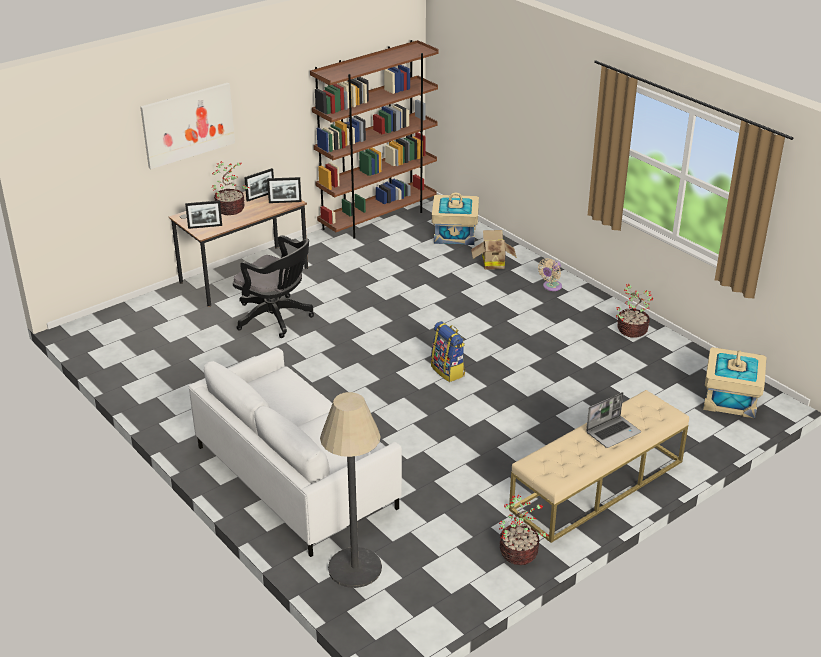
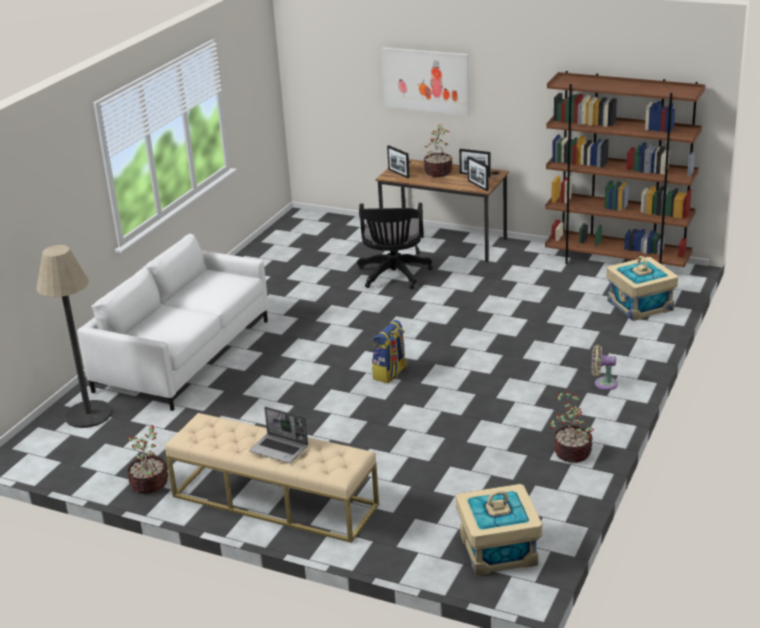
camera: 65 degrees right, 5 degrees down
cardboard box [471,230,517,270] -> none

